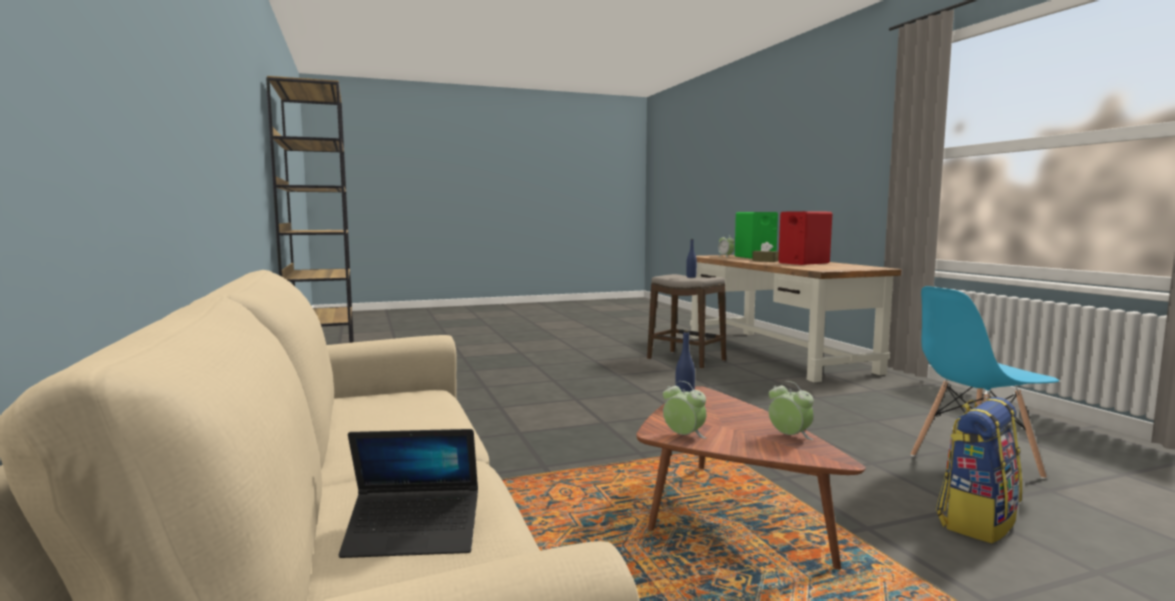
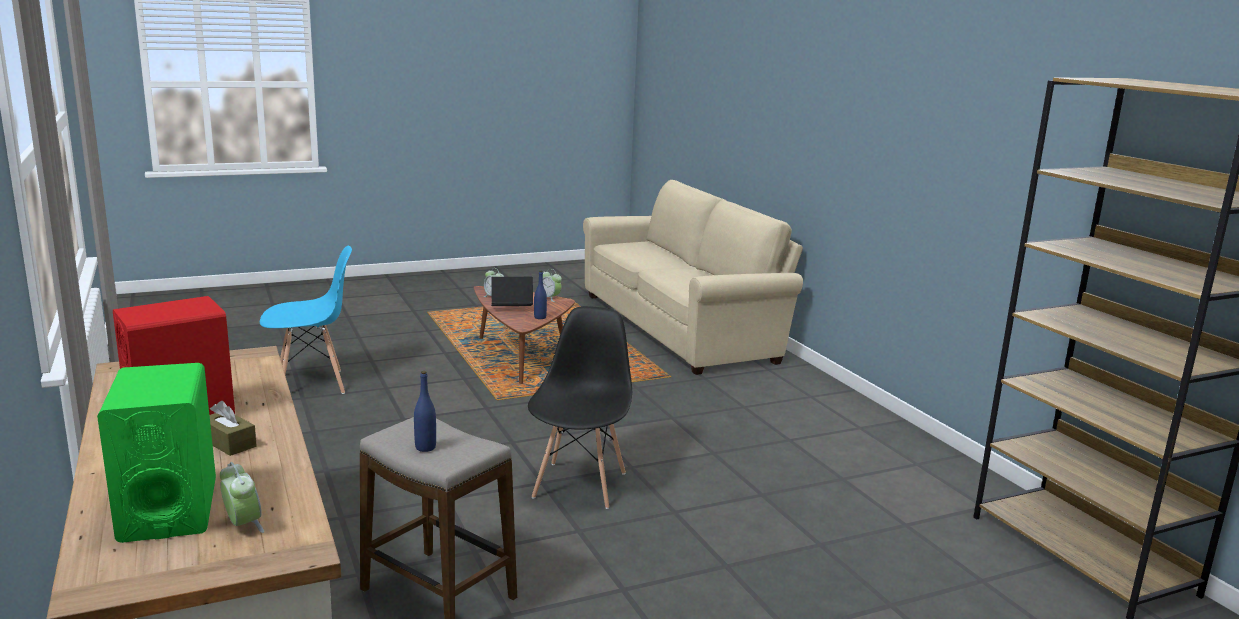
camera: 175 degrees right, 10 degrees up
laptop [339,429,478,558] -> laptop moved to [491,277,533,306]
backpack [936,397,1022,543] -> none
none -> black chair [528,306,632,509]

